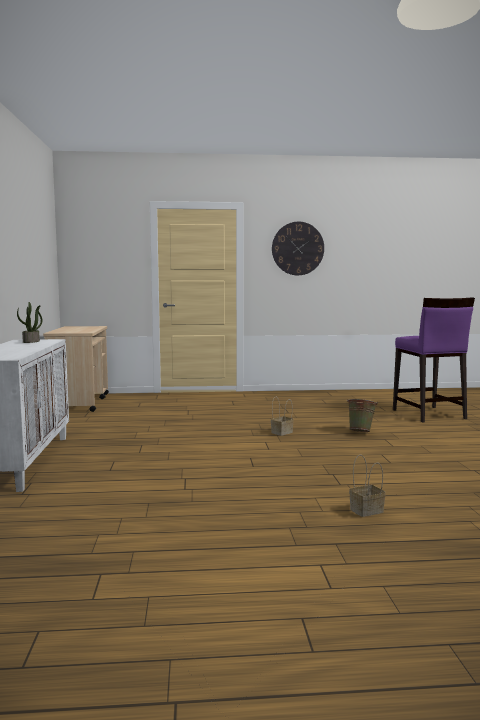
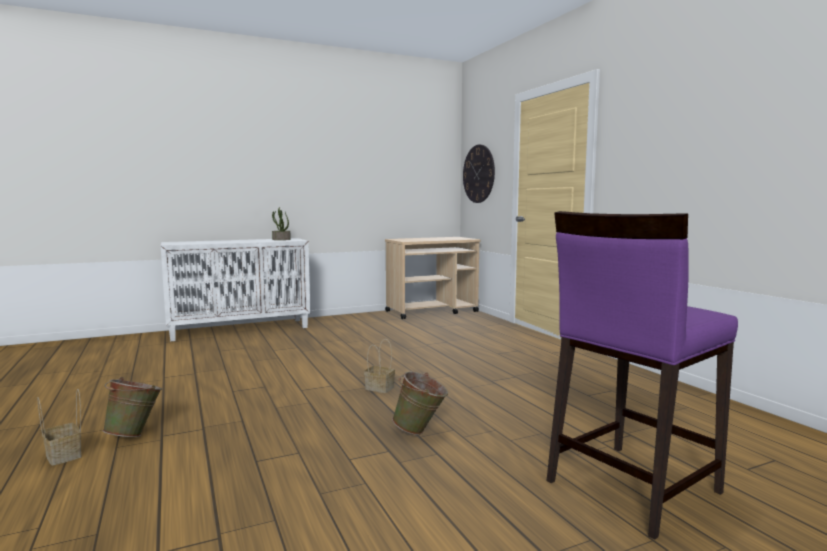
camera: 70 degrees right, 0 degrees up
wall clock [272,222,324,275] -> wall clock moved to [463,145,495,203]
none -> green bucket [103,377,162,437]

